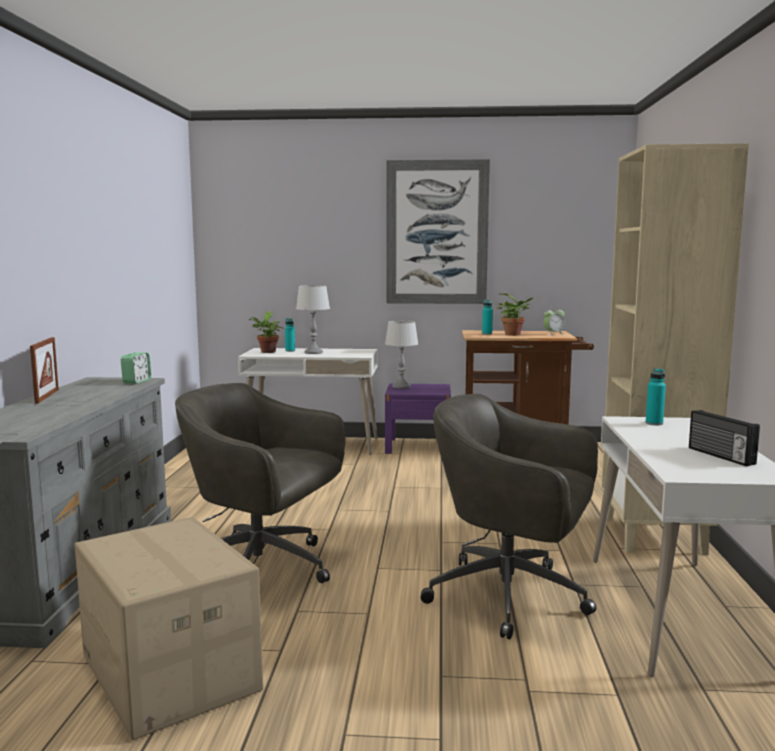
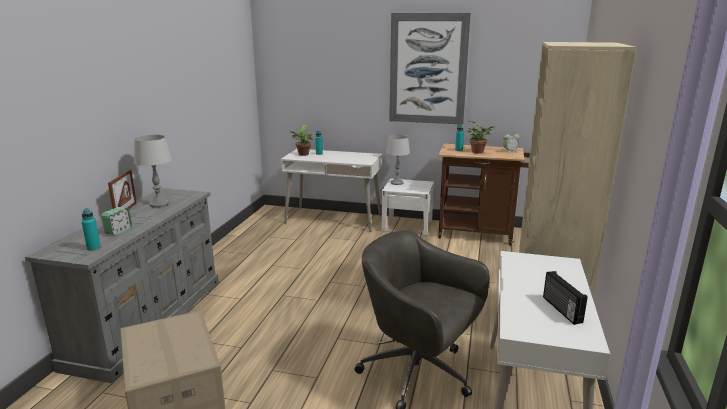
camera: 10 degrees right, 10 degrees up
alarm clock [121,352,151,384] -> alarm clock moved to [101,207,132,235]
grey office chair [175,383,345,583] -> none
grey table lamp [296,285,330,354] -> grey table lamp moved to [134,135,172,208]
purple nightstand [385,383,451,454] -> white nightstand [381,178,434,236]
turquoise bottle [646,368,666,425] -> turquoise bottle moved to [82,208,101,251]

